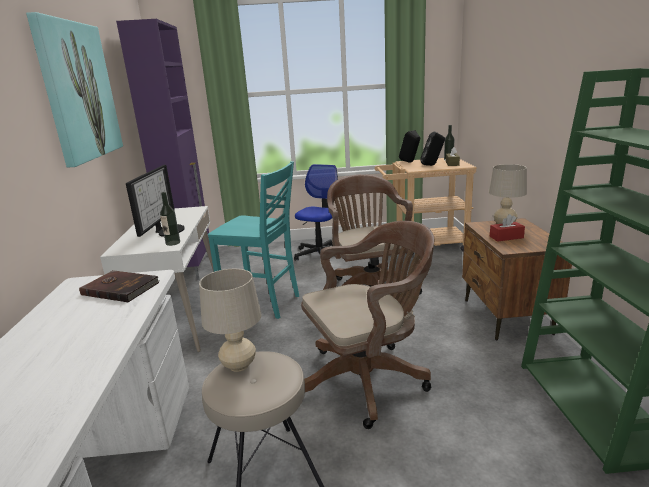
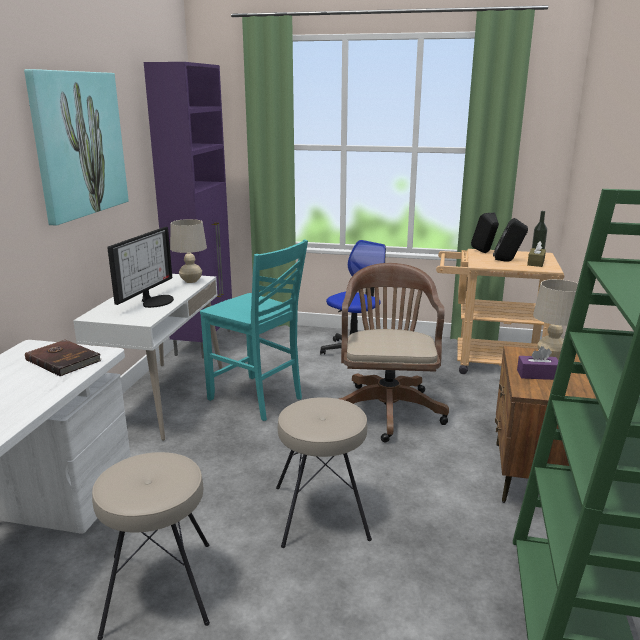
camera: 15 degrees right, 0 degrees up
bottle [160,192,180,246] -> none
beige table lamp [199,269,262,372] -> beige table lamp moved to [170,219,207,283]
brown office chair [301,221,434,429] -> beige stool [276,397,372,548]
red tissue box [490,214,525,241] -> purple tissue box [517,346,558,380]

